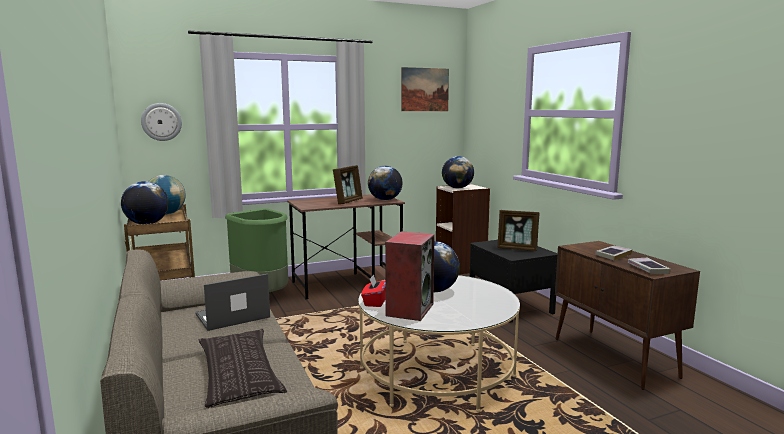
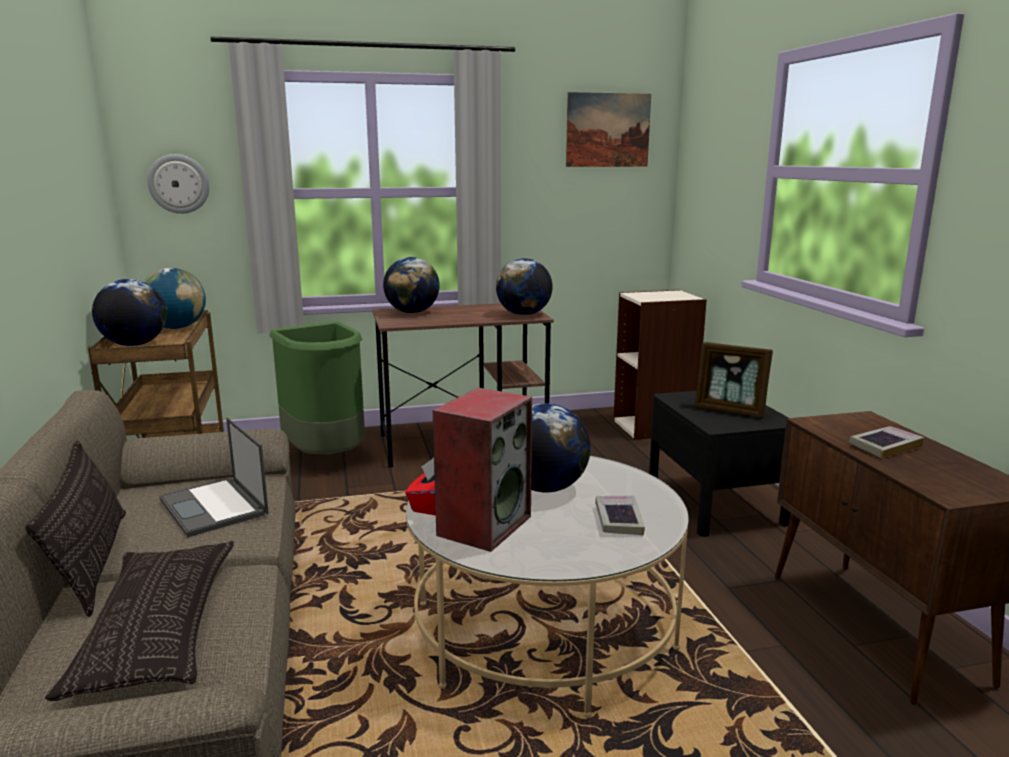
camera: 10 degrees right, 5 degrees up
laptop [195,274,270,331] -> laptop turned 105 degrees counterclockwise [159,417,269,537]
picture frame [333,165,363,204] -> none
globe [442,156,474,188] -> globe moved to [383,257,440,313]
book [628,258,671,274] -> book moved to [595,496,645,535]
none -> pillow [25,440,126,617]

